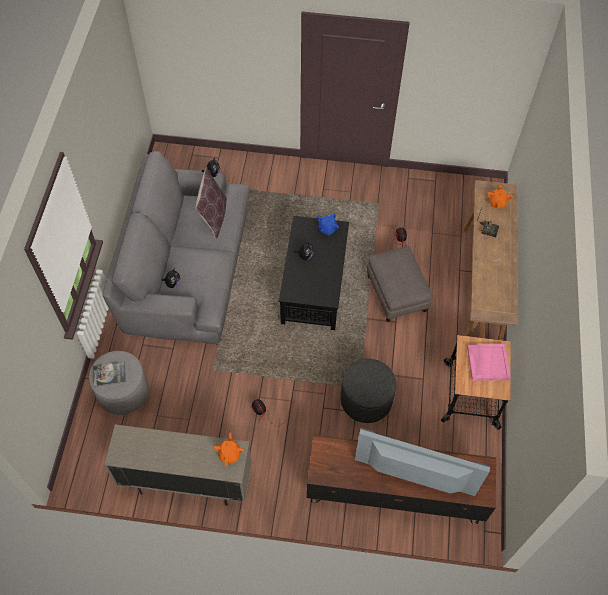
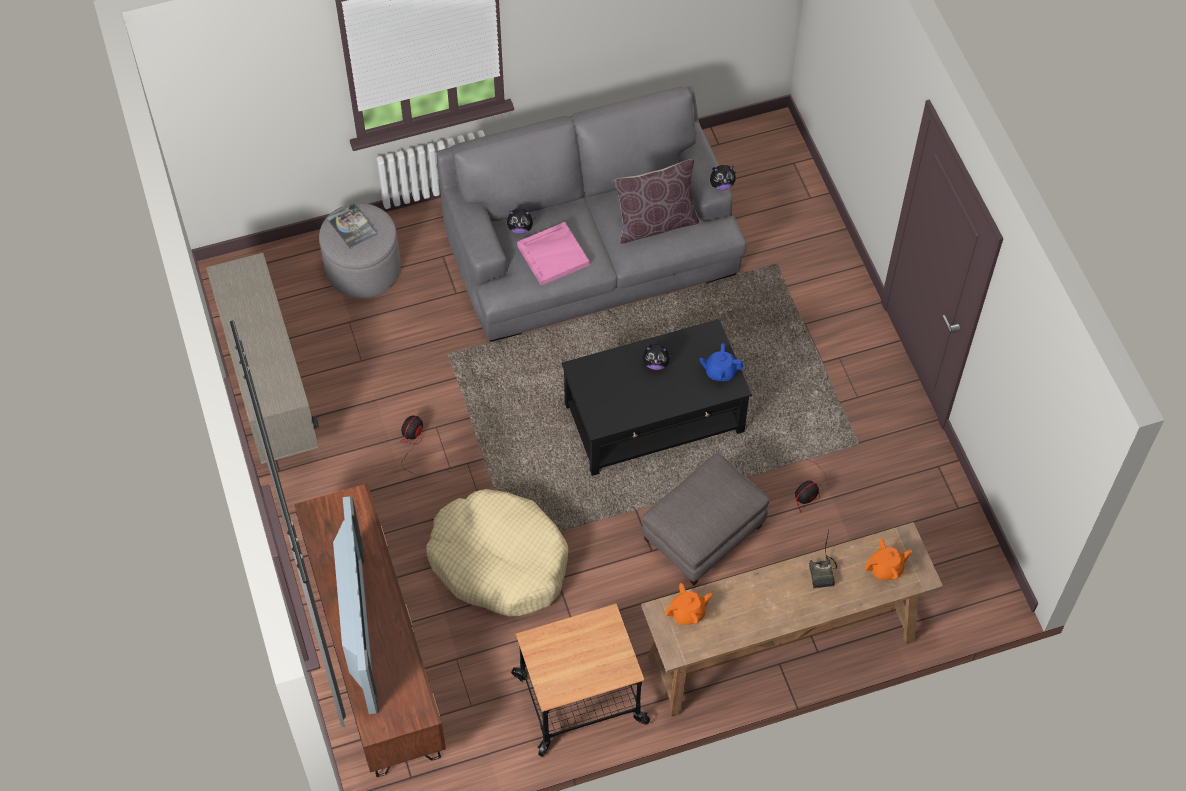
camera: 65 degrees right, 0 degrees up
orange teapot [213,433,244,466] -> orange teapot moved to [665,583,712,625]
grey ottoman [341,359,396,423] -> beige dog bed [426,489,569,616]
pink tray [467,344,511,381] -> pink tray moved to [517,222,589,286]

